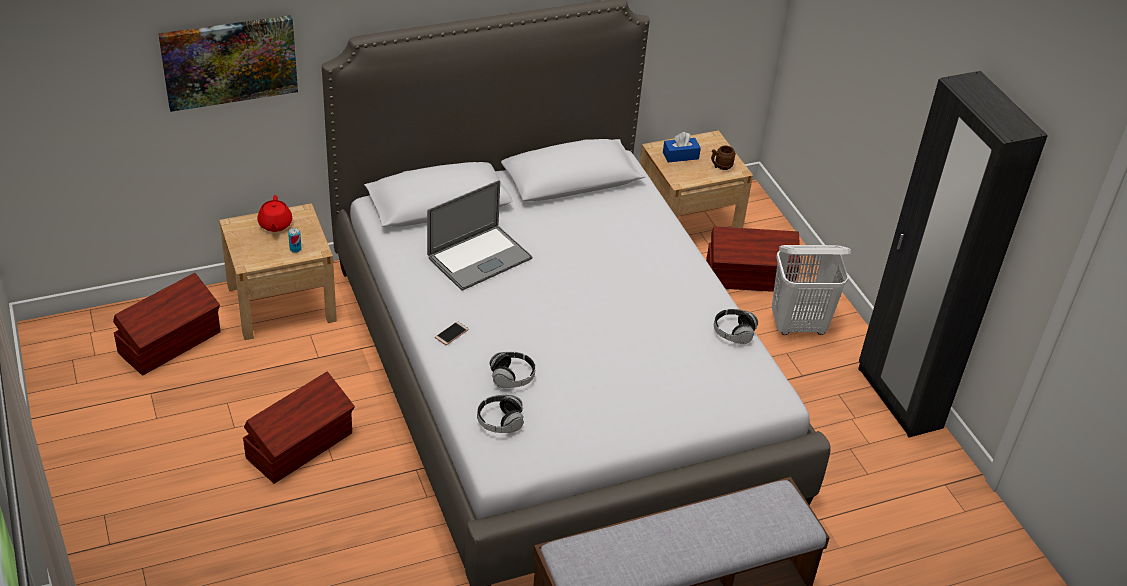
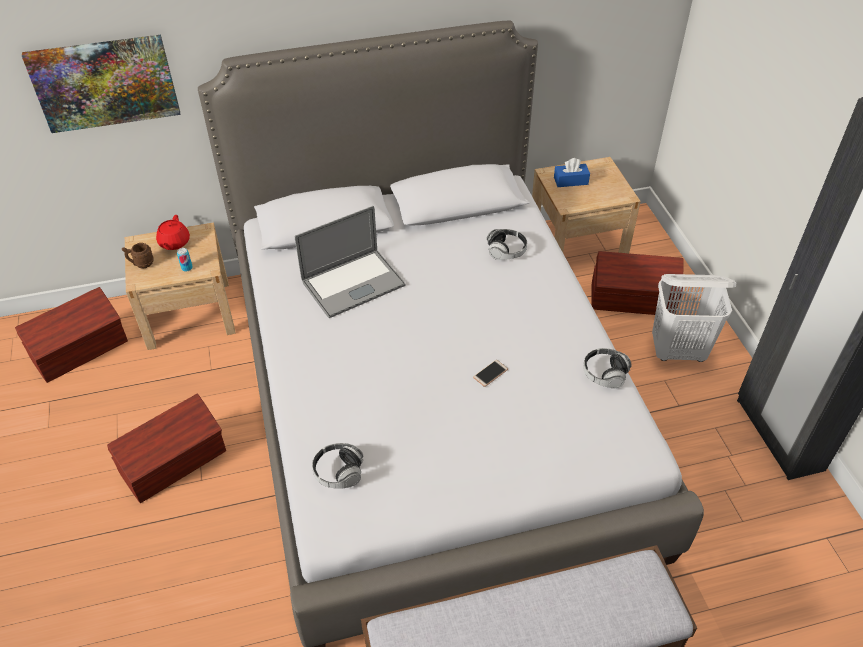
camera: 10 degrees right, 5 degrees up
phone [435,321,469,345] -> phone moved to [473,360,508,387]
headphones [489,352,536,388] -> headphones moved to [487,229,527,260]
brown mug [711,146,736,170] -> brown mug moved to [122,243,154,268]

